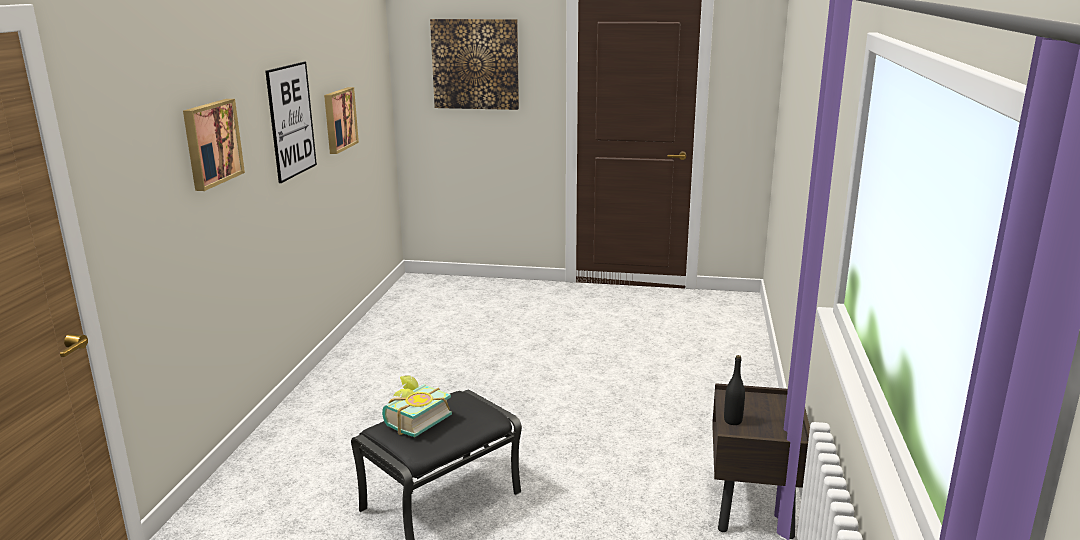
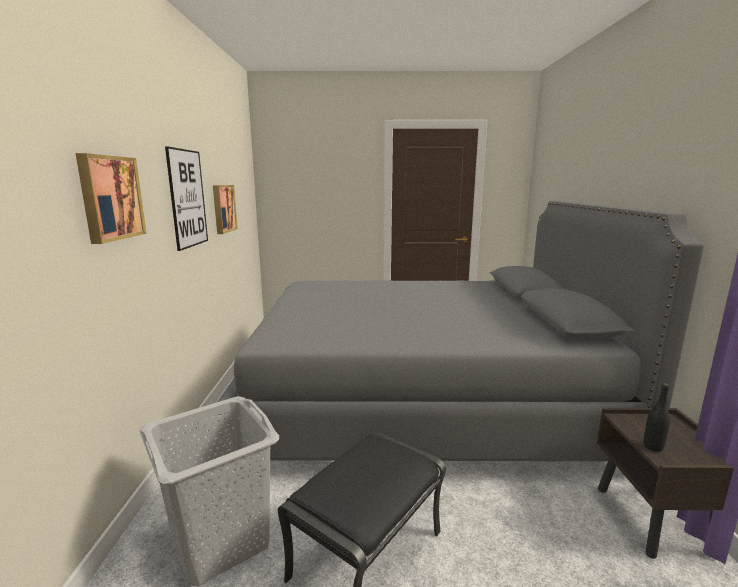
camera: 10 degrees left, 5 degrees down
book [382,376,452,437] -> none
picture [430,19,519,110] -> none
none -> grey laundry basket [139,396,279,586]
none -> grey bed [218,201,704,461]

